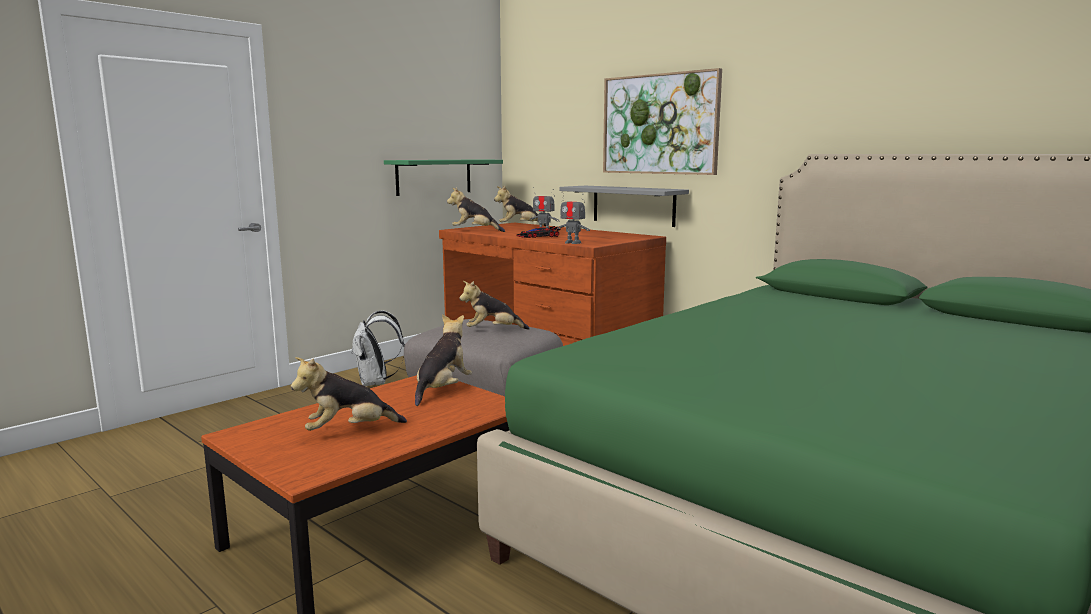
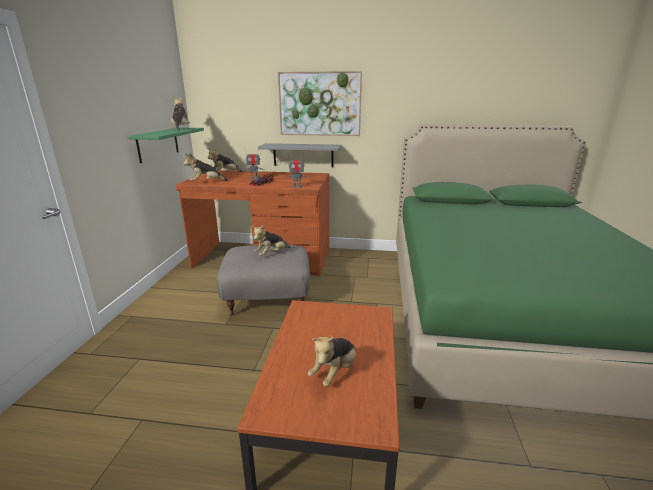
camera: 35 degrees left, 10 degrees up
white backpack [351,310,405,386] -> none
plush toy [415,314,472,406] -> plush toy moved to [171,97,190,131]

